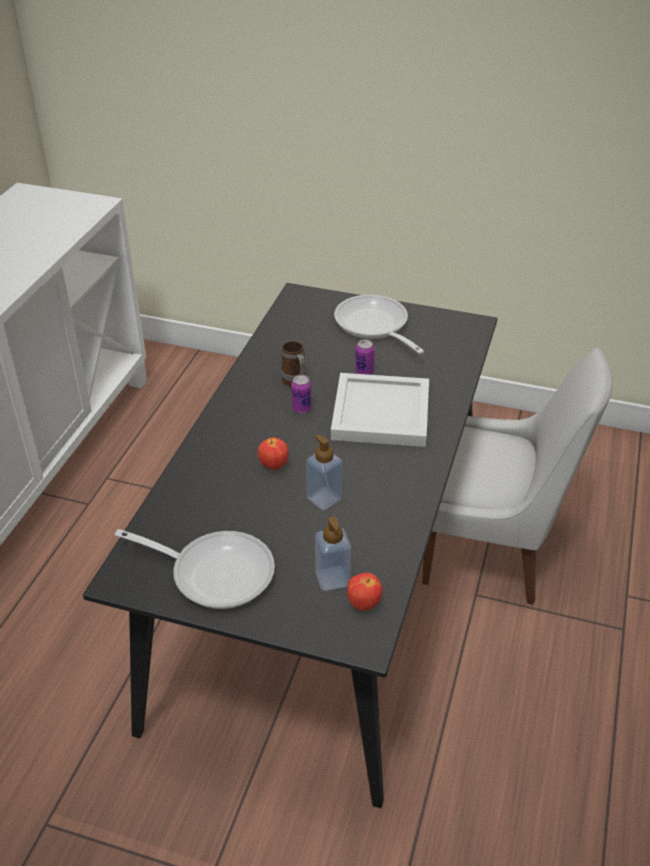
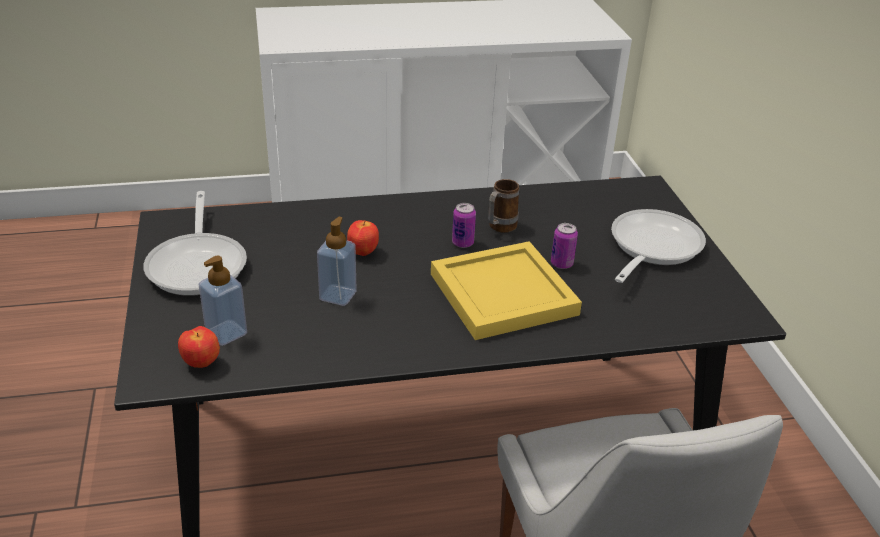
camera: 60 degrees right, 5 degrees down
white tray [331,373,429,447] -> yellow tray [431,241,582,340]

